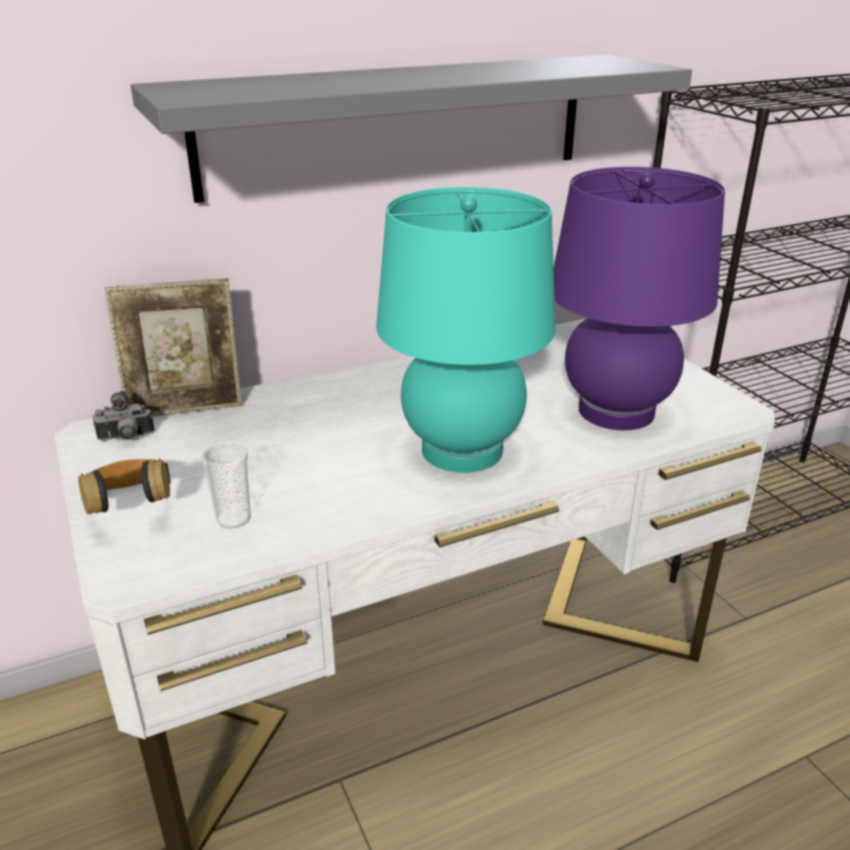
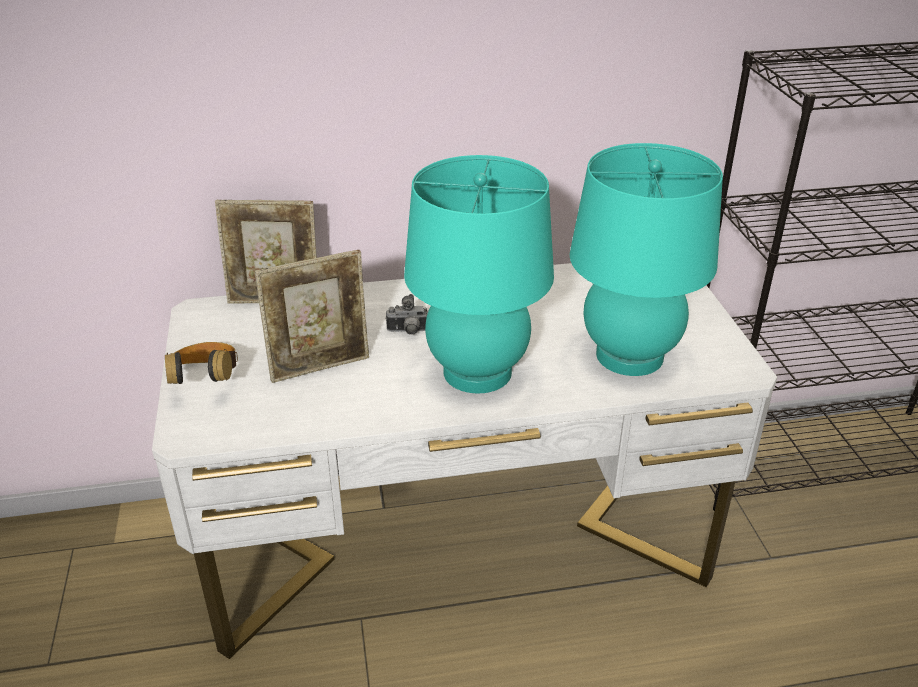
camera: 15 degrees right, 5 degrees up
camera [93,391,155,441] -> camera moved to [385,294,428,335]
grey shelf [130,55,692,203] -> none
cup [201,441,251,529] -> none
purple table lamp [554,167,725,430] -> turquoise table lamp [570,143,723,376]
none -> picture frame [255,250,369,383]

